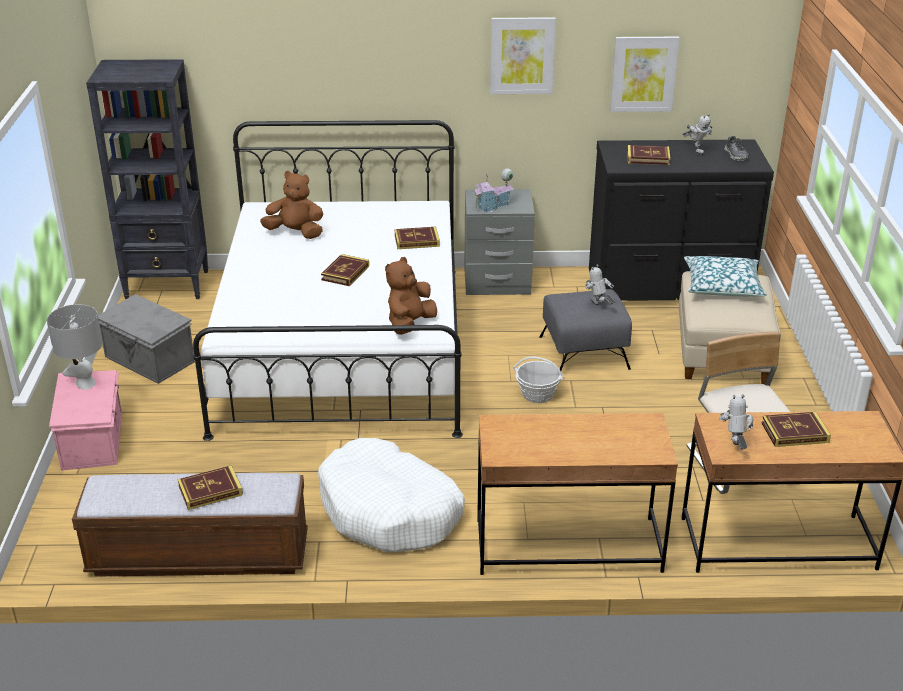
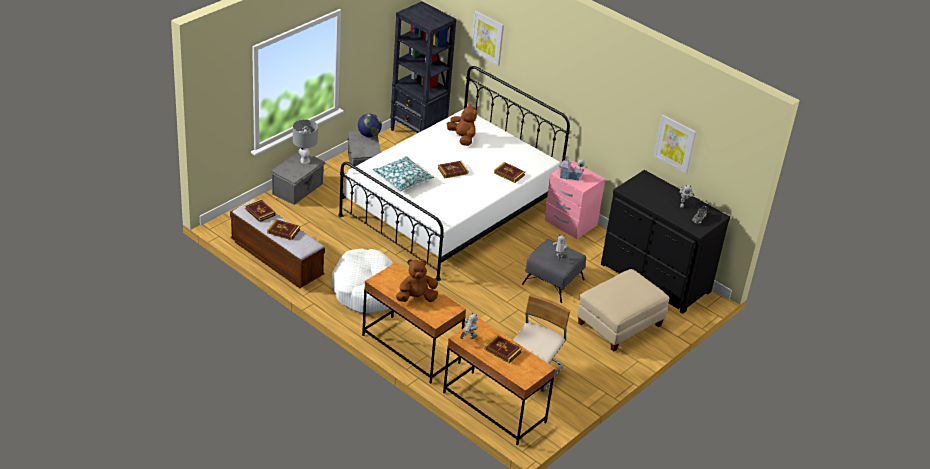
camera: 40 degrees right, 5 degrees up
pink storage box [49,370,122,471] -> grey storage box [271,152,326,205]
brown plush toy [385,257,437,335] -> brown plush toy moved to [396,259,438,302]
grey nightstand [465,189,535,295] -> pink nightstand [545,160,605,239]
picture [490,17,556,94] -> picture moved to [471,11,504,66]
basket [513,356,565,403] -> none
book [627,145,671,165] -> book moved to [245,199,275,222]
pillow [684,256,767,297] -> pillow moved to [372,156,435,192]
none -> globe [358,113,382,137]

